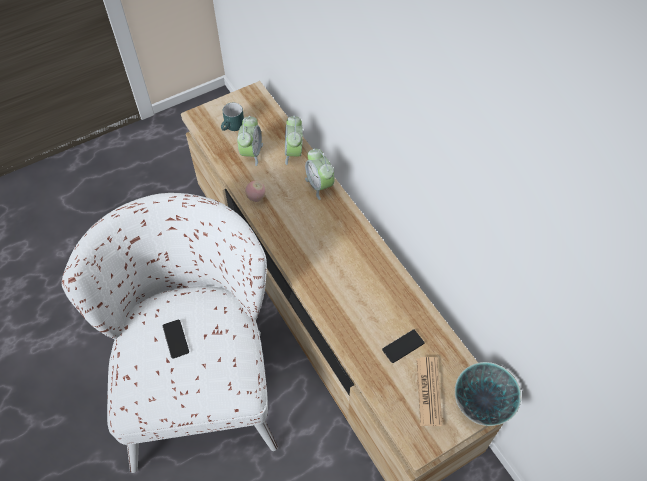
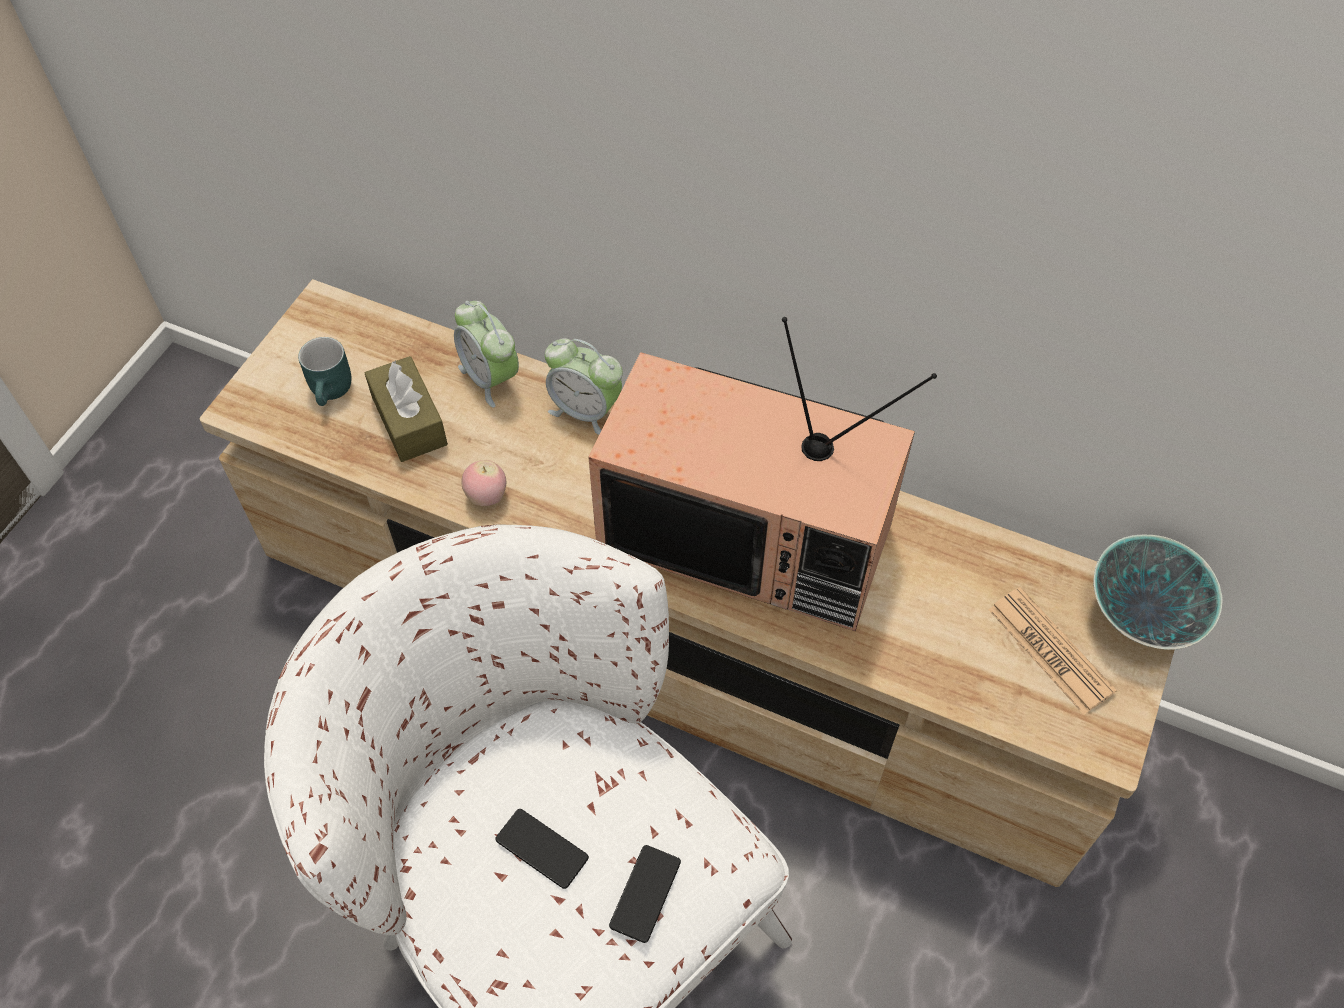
camera: 35 degrees left, 0 degrees up
alarm clock [237,116,263,166] -> brown tissue box [365,356,448,462]
phone [382,330,424,363] -> phone moved to [609,845,681,943]
none -> television [588,317,937,631]

